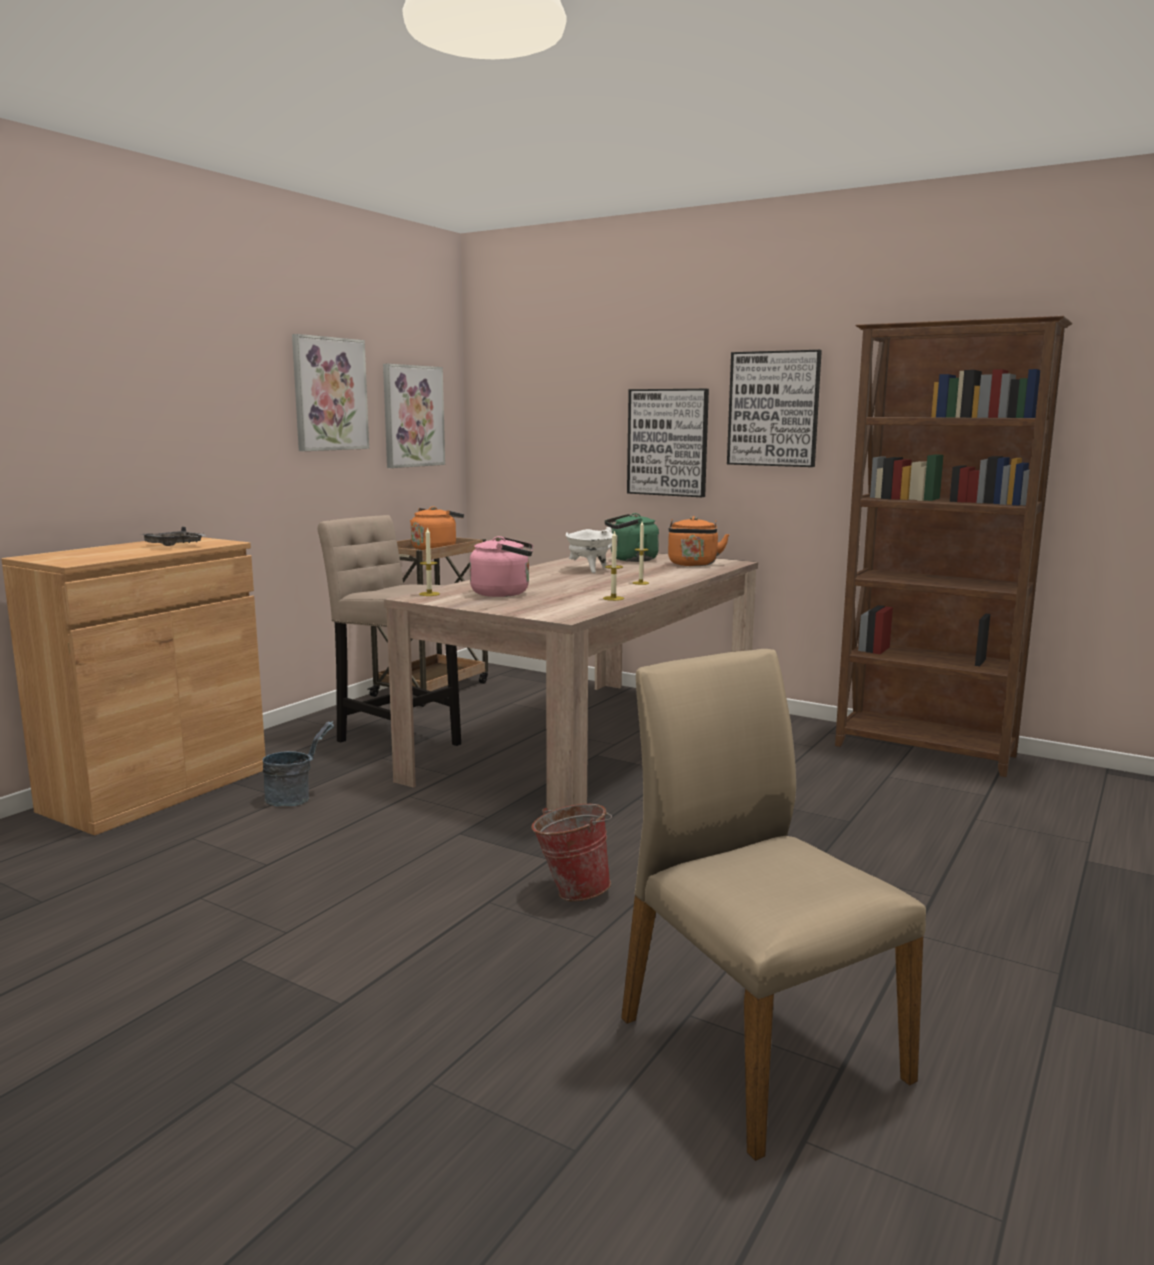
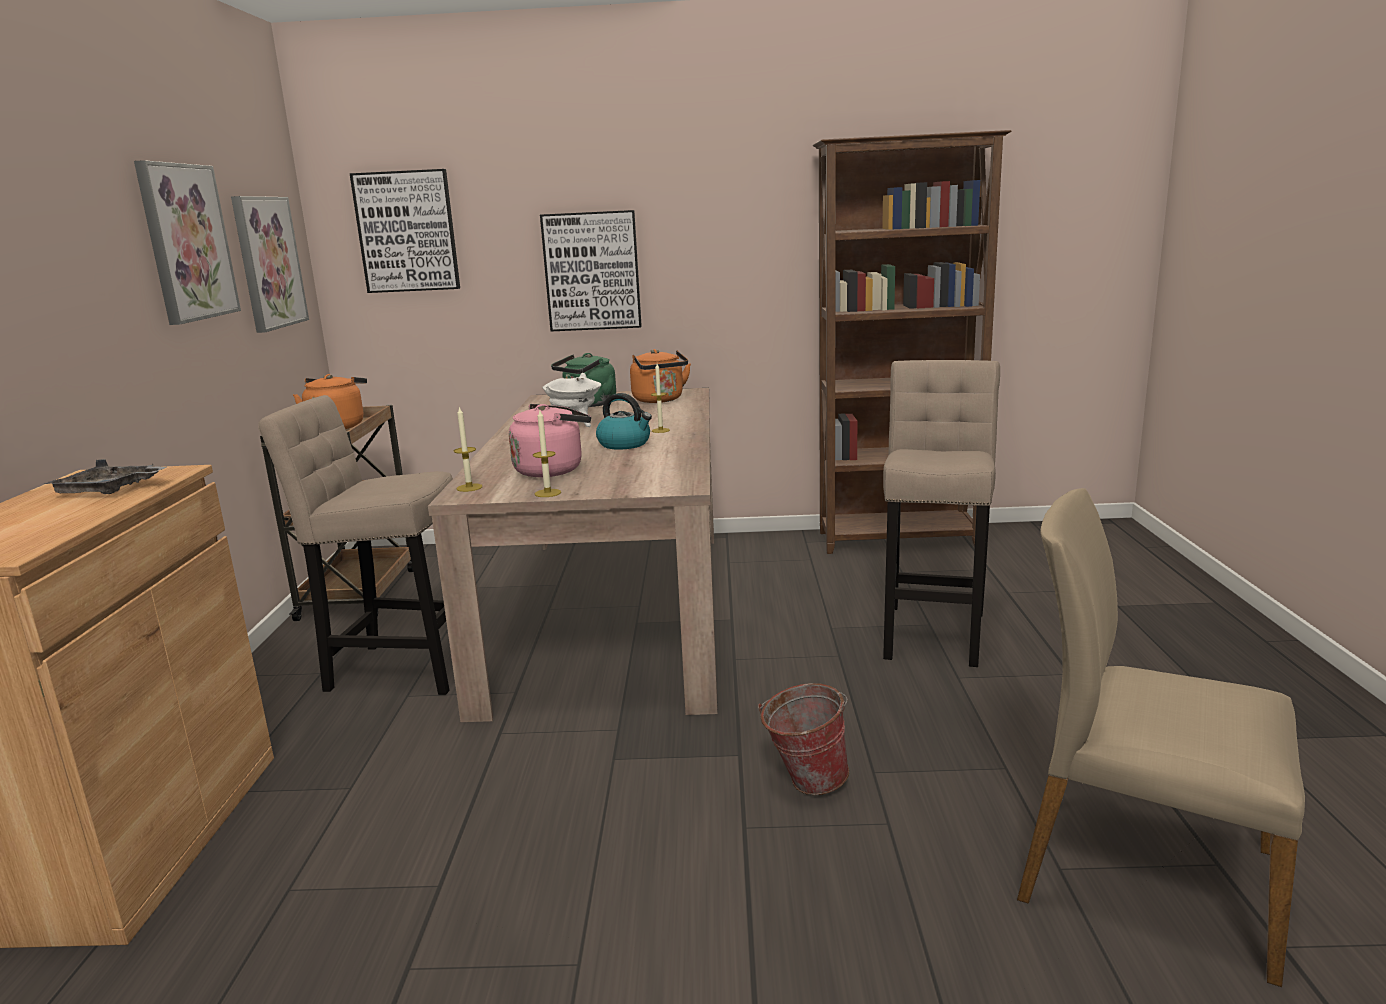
camera: 30 degrees left, 5 degrees up
grey bucket [263,721,334,806] -> none
candle [603,530,624,601] -> candle moved to [533,410,561,497]
picture [727,350,822,467] -> picture moved to [350,169,460,293]
none -> kettle [596,393,652,450]
none -> beige stool [883,360,1000,667]

